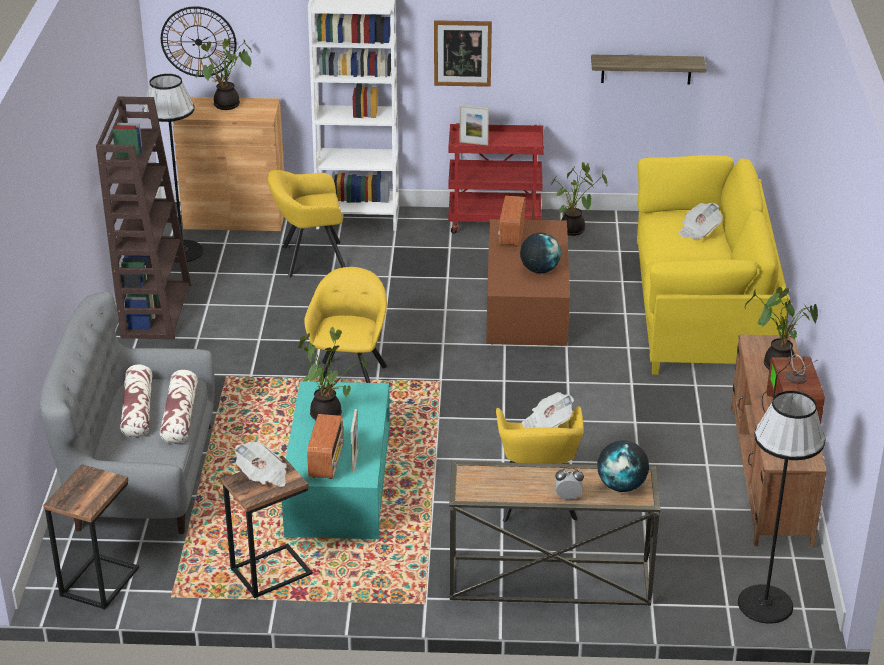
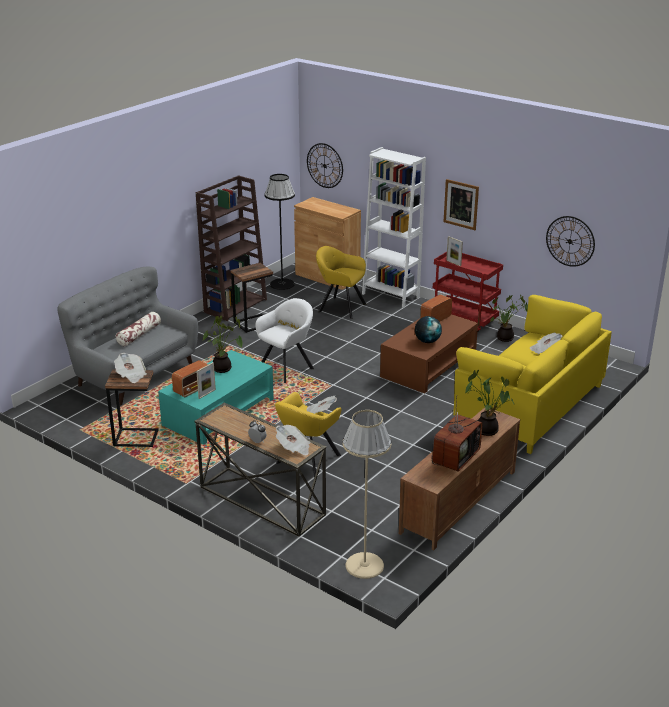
camera: 35 degrees right, 5 degrees down
side table [43,464,139,610] -> side table moved to [230,263,273,333]
pillow [160,370,198,444] -> none
potted plant [195,38,252,110] -> none
yellow armchair [304,267,387,383] -> white armchair [256,298,314,383]
shelf [591,55,707,84] -> wall clock [546,216,595,267]
globe [597,440,649,492] -> newspaper [276,425,310,455]
black floor lamp [738,391,825,624] -> beige floor lamp [343,410,391,579]

